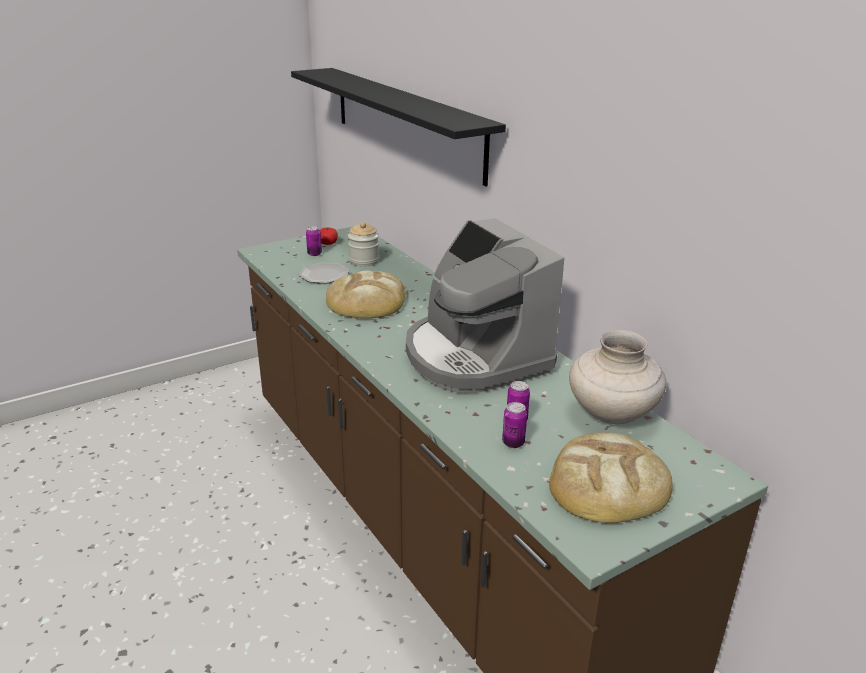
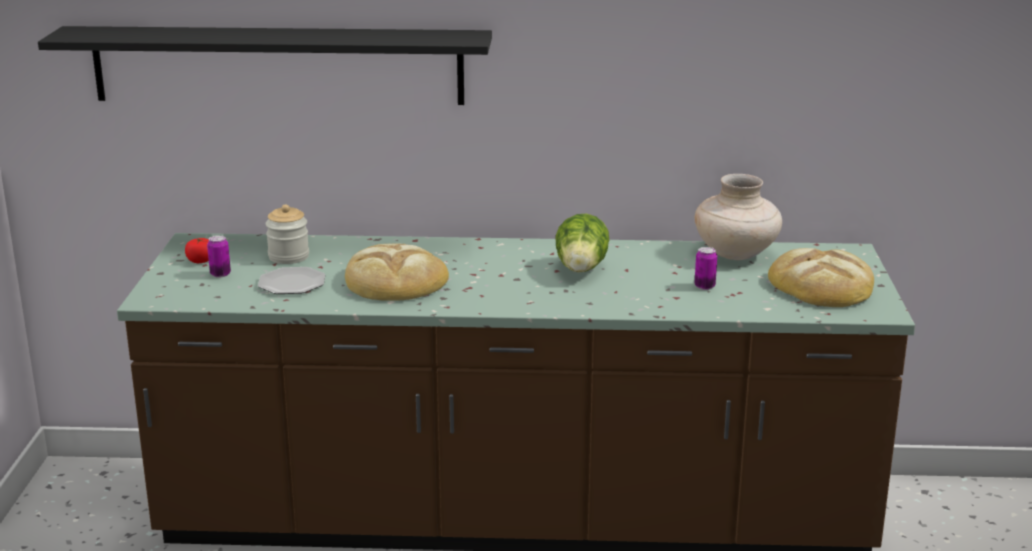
camera: 55 degrees left, 5 degrees down
coffee machine [406,218,564,393] -> lettuce [556,213,609,272]
can [502,402,527,448] -> none

